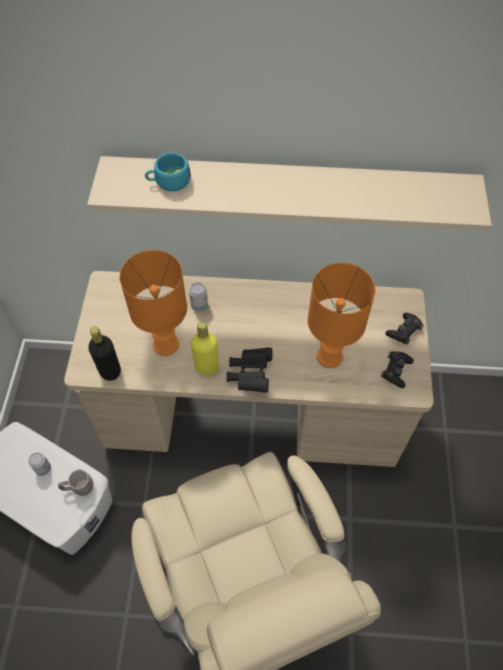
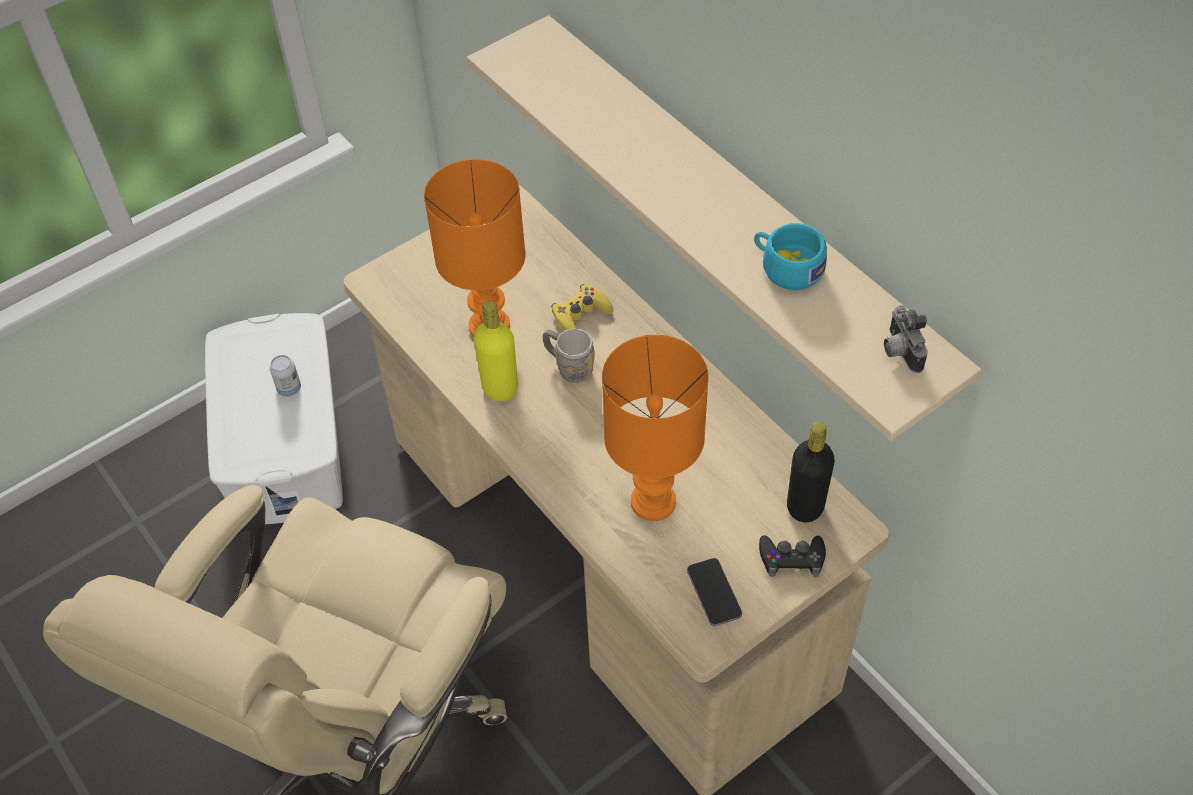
camera: 50 degrees right, 5 degrees down
grey mug [58,469,93,496] -> grey mug moved to [543,328,595,383]
black bottle [88,326,121,381] -> black bottle moved to [787,422,835,522]
turquoise cup [145,153,191,192] -> turquoise cup moved to [754,223,827,290]
can [189,283,208,311] -> yellow game controller [551,284,613,331]
black binoculars [226,347,273,392] -> none
black game controller [381,351,414,388] -> phone [687,558,742,626]
none -> camera [884,305,928,373]

